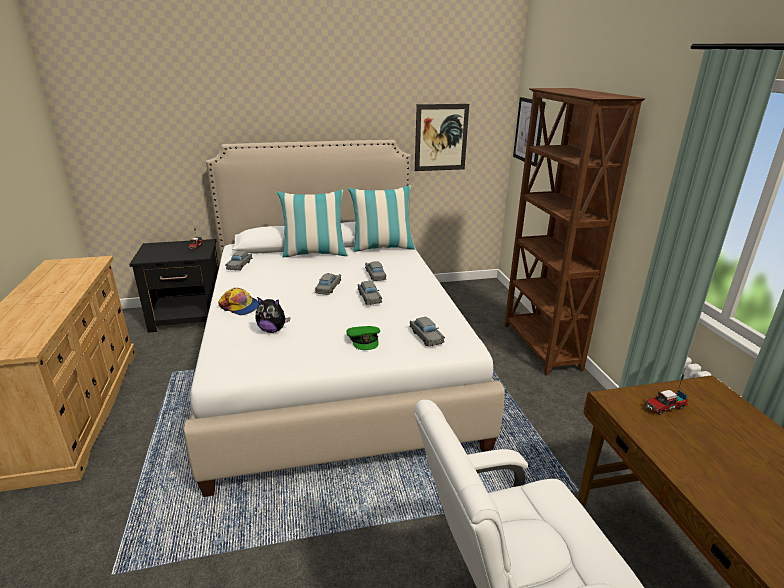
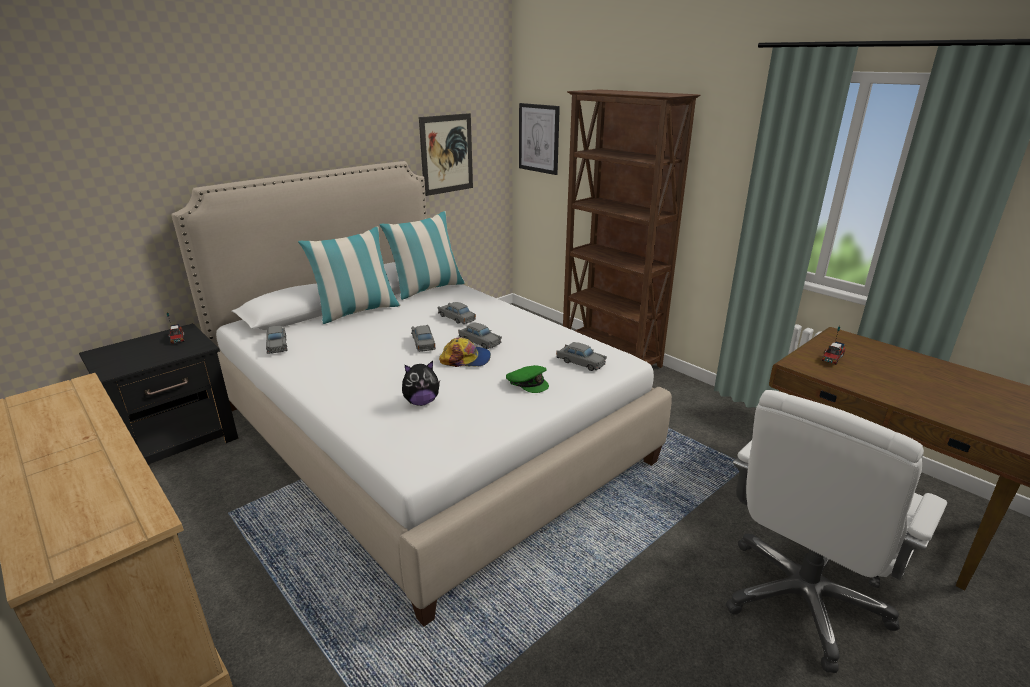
camera: 30 degrees left, 0 degrees up
cap [218,288,259,315] -> cap moved to [439,337,491,367]

